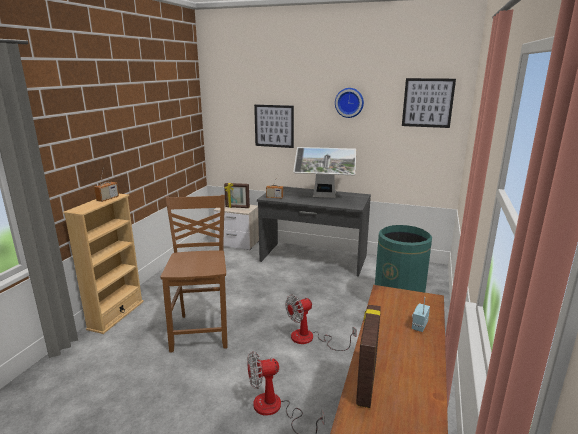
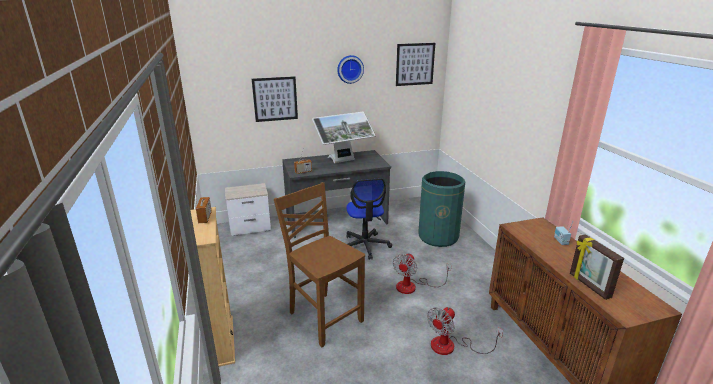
camera: 35 degrees left, 5 degrees up
picture frame [224,183,250,208] -> none
none -> office chair [346,178,392,260]

